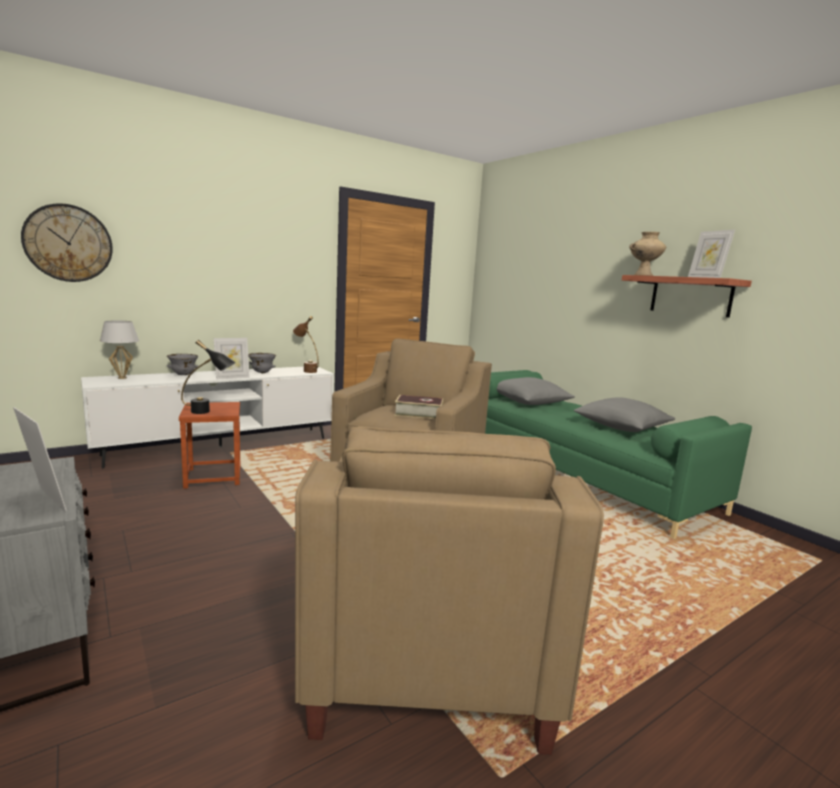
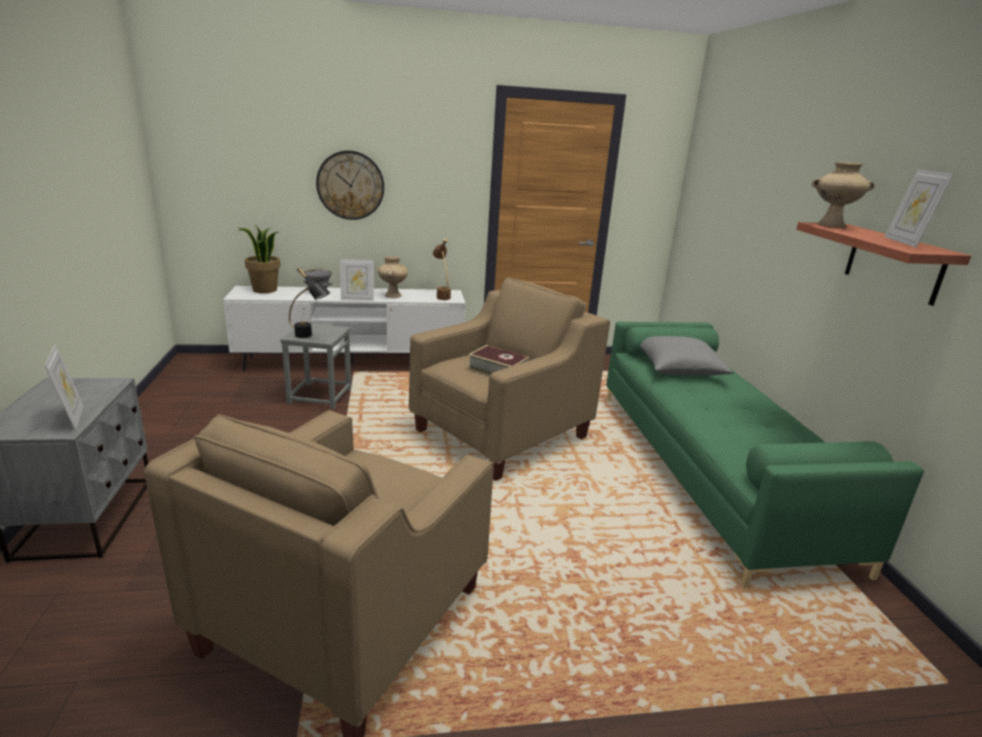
camera: 25 degrees right, 10 degrees up
wall clock [21,203,113,282] -> wall clock moved to [316,151,384,220]
white table lamp [100,320,139,379] -> potted plant [238,225,280,293]
brown stool [179,402,240,489] -> grey stool [280,323,351,409]
grey bowl [248,353,276,373] -> beige vase [378,256,408,298]
grey pillow [573,397,675,432] -> none

